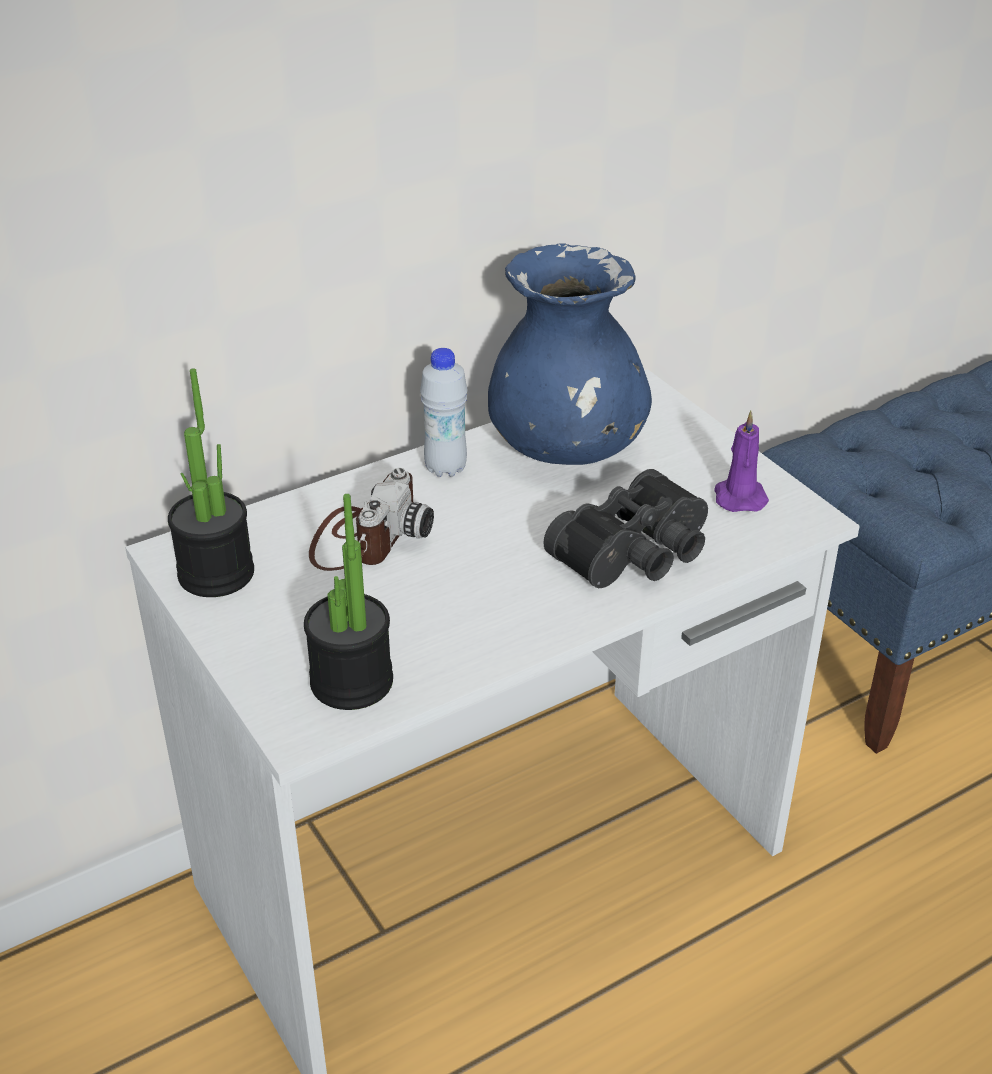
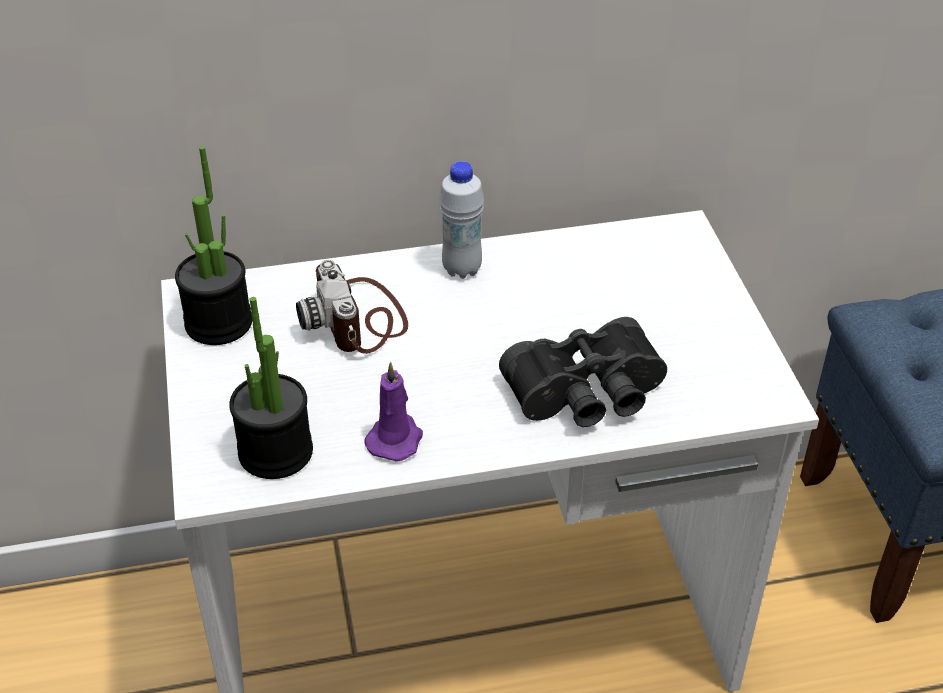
camera: 20 degrees right, 5 degrees up
camera [309,468,434,571] -> camera turned 120 degrees clockwise [296,260,408,354]
blue vase [488,243,652,465] -> none
purple candle [714,411,769,512] -> purple candle moved to [364,362,423,461]

